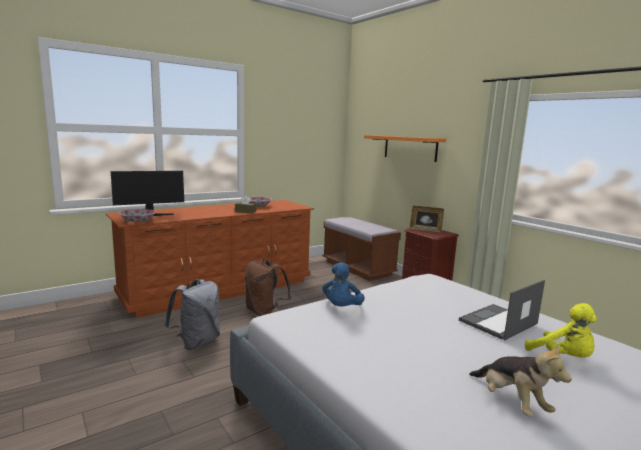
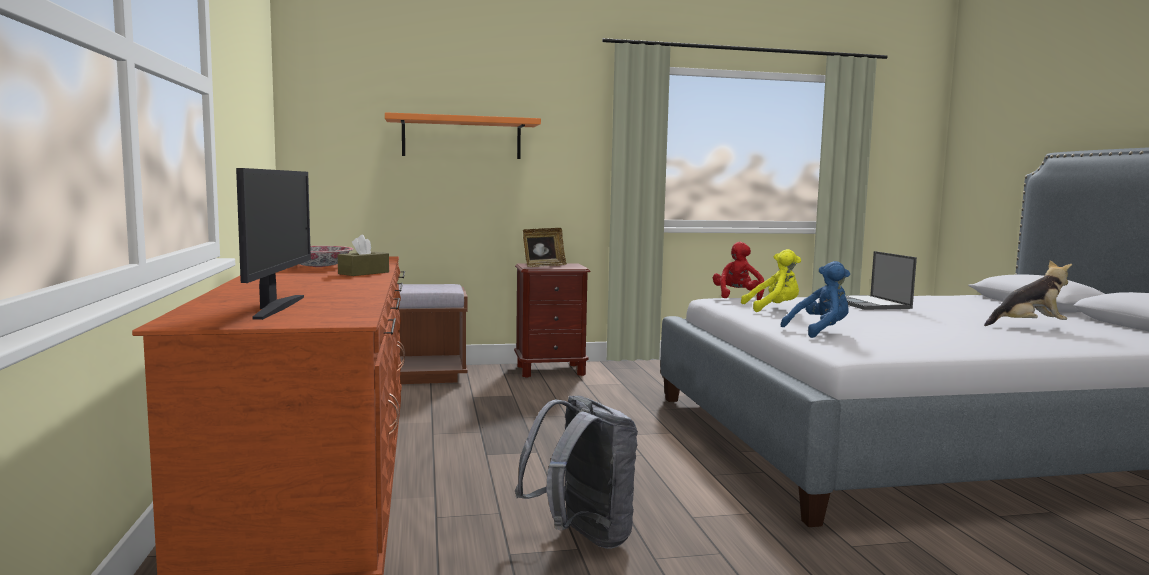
camera: 65 degrees left, 5 degrees down
bowl [118,209,156,222] -> none
brown backpack [245,259,291,316] -> none
blue plush toy [322,262,365,307] -> blue plush toy turned 60 degrees counterclockwise [781,261,850,338]
yellow plush toy [525,303,597,358] -> yellow plush toy moved to [741,249,801,312]
none -> red plush toy [713,242,764,300]

